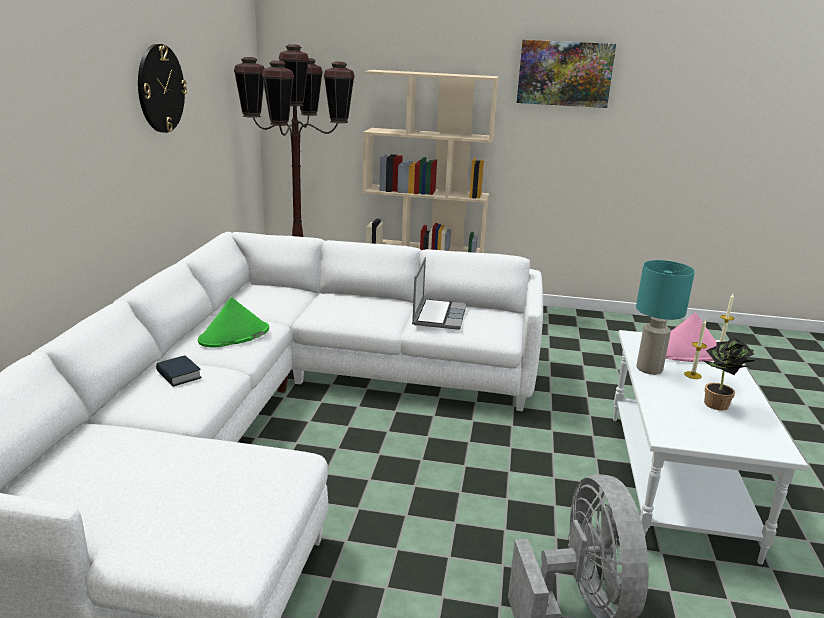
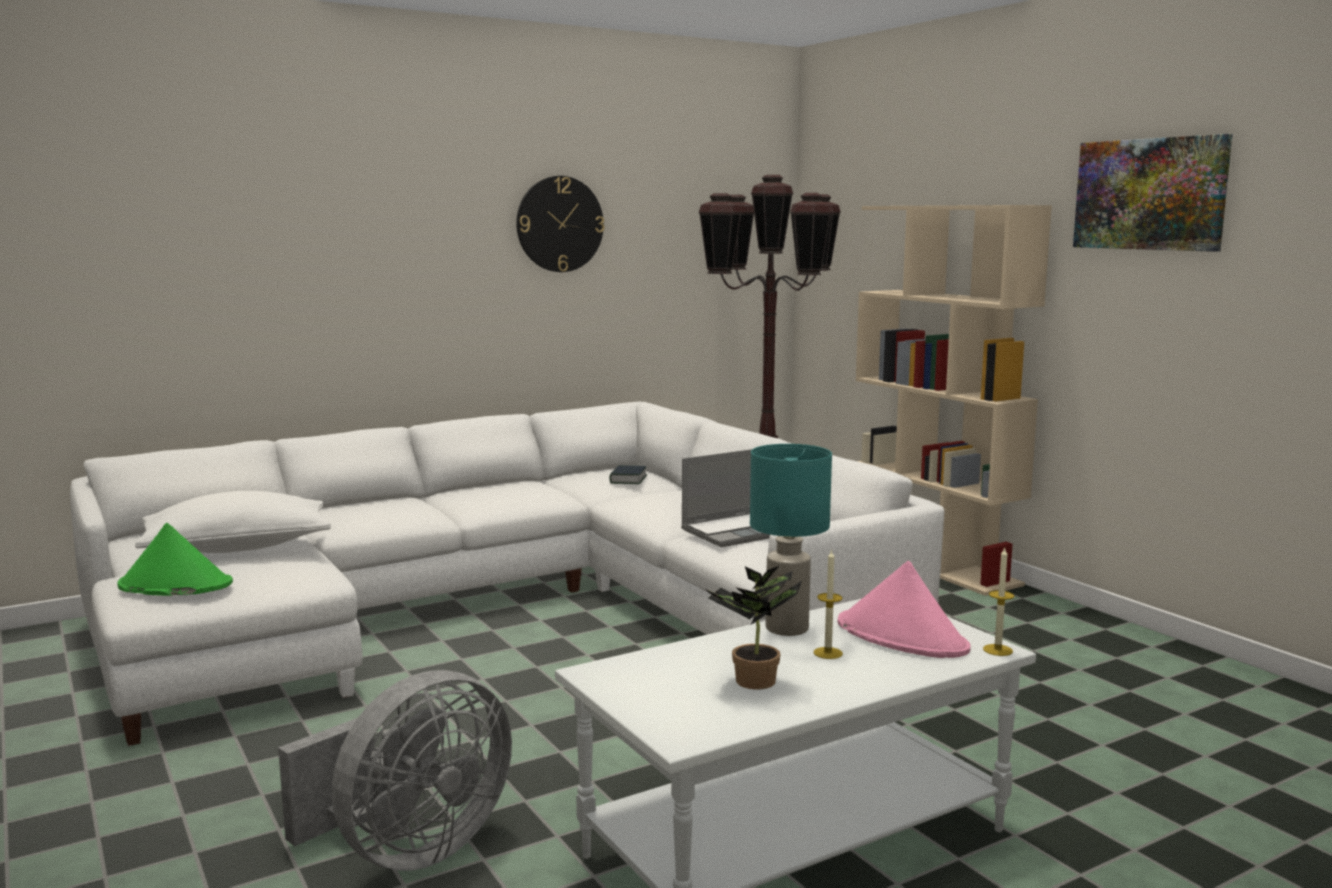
camera: 50 degrees right, 10 degrees down
book [156,355,202,387] -> book moved to [609,465,647,484]
green hat [198,297,269,347] -> green hat moved to [117,523,233,596]
none -> white pillow [135,491,331,553]

